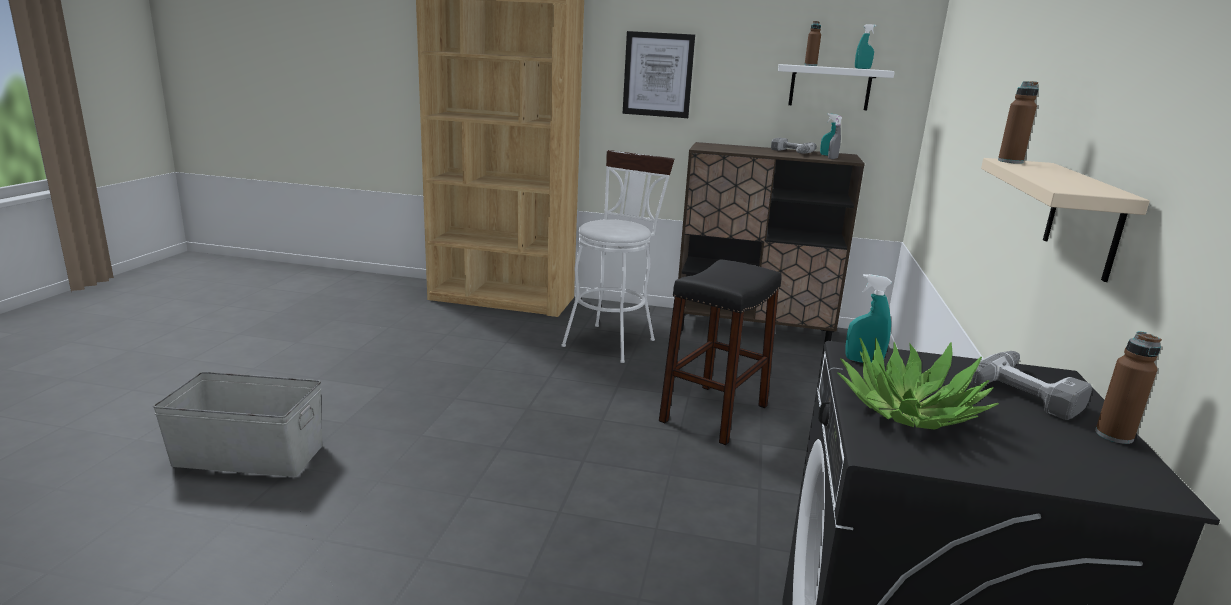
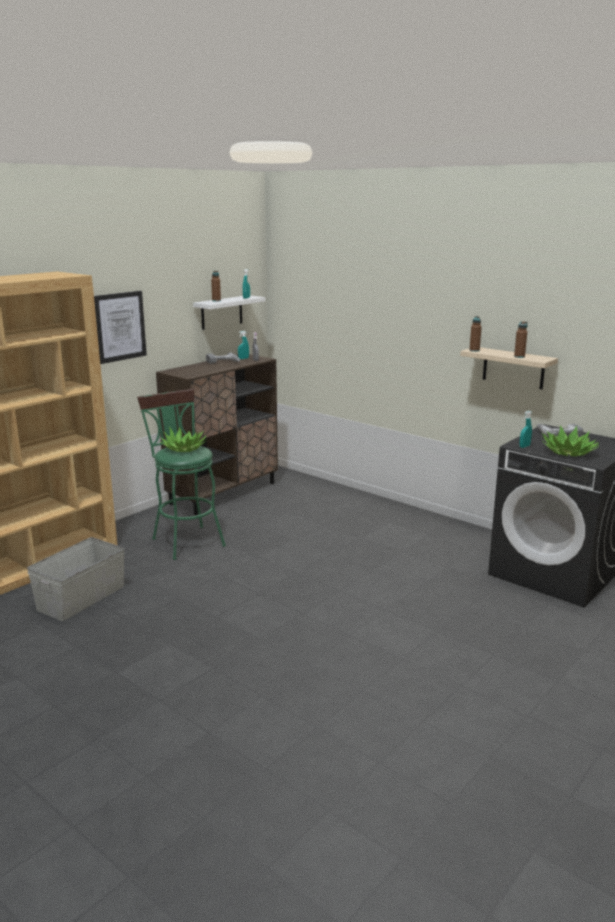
camera: 60 degrees left, 0 degrees up
grey storage box [153,372,322,477] -> grey storage box moved to [27,537,125,621]
white stool [561,150,674,363] -> green stool [137,389,226,560]
black stool [659,260,781,445] -> none
brown bottle [1095,332,1162,444] -> brown bottle moved to [514,321,528,358]
none -> potted plant [161,427,207,452]

